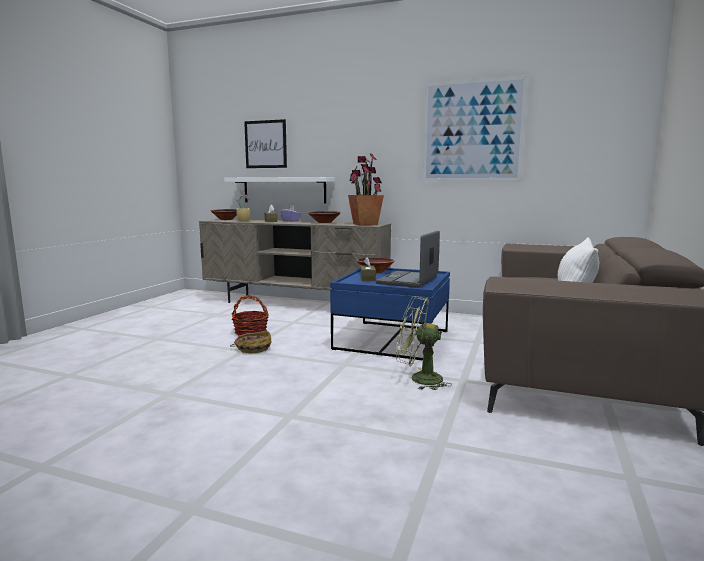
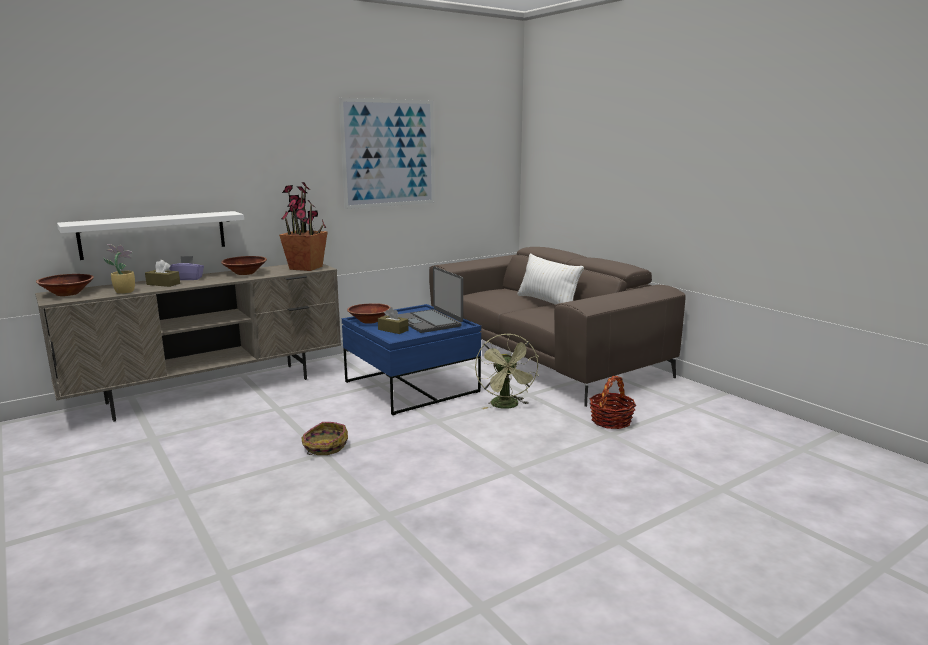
camera: 55 degrees left, 5 degrees up
basket [232,295,269,336] -> basket moved to [589,376,636,429]
picture [244,119,287,168] -> none
green fan [396,296,452,390] -> green fan turned 60 degrees counterclockwise [475,333,539,409]

